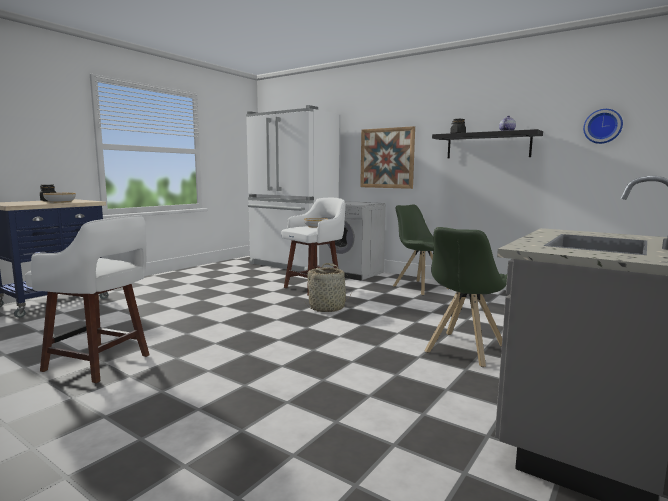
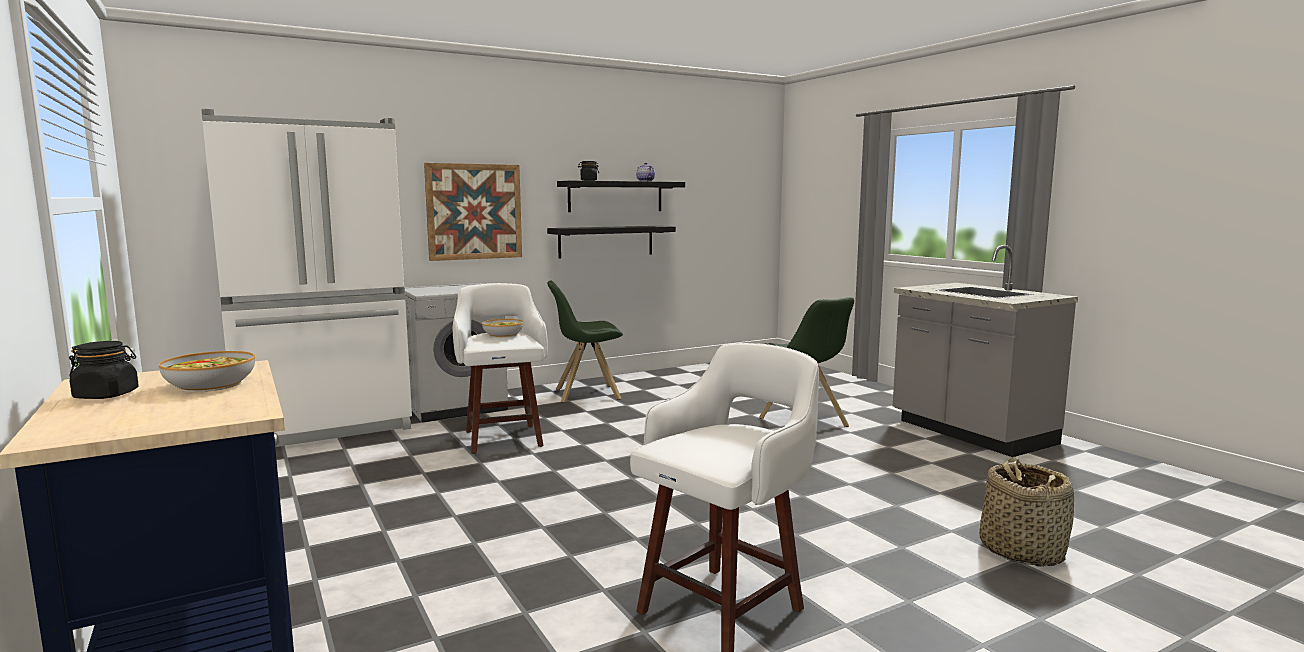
camera: 65 degrees left, 0 degrees up
basket [305,263,353,312] -> basket moved to [979,457,1074,567]
wall clock [583,109,623,144] -> none
none -> black shelf [547,226,676,259]

